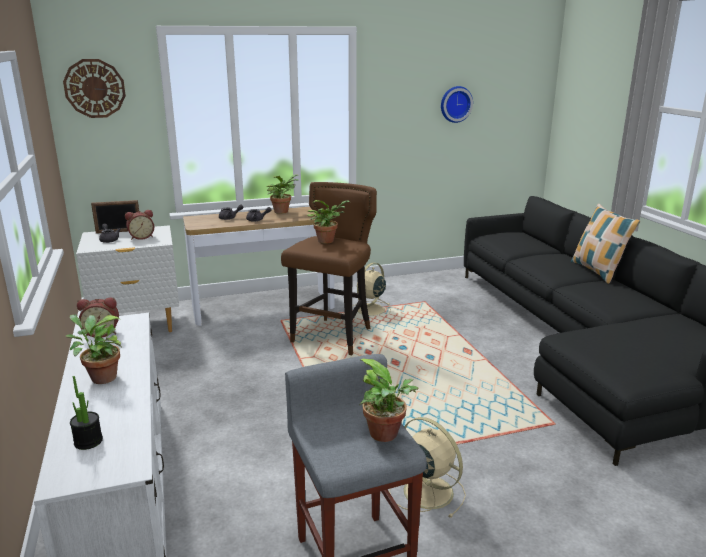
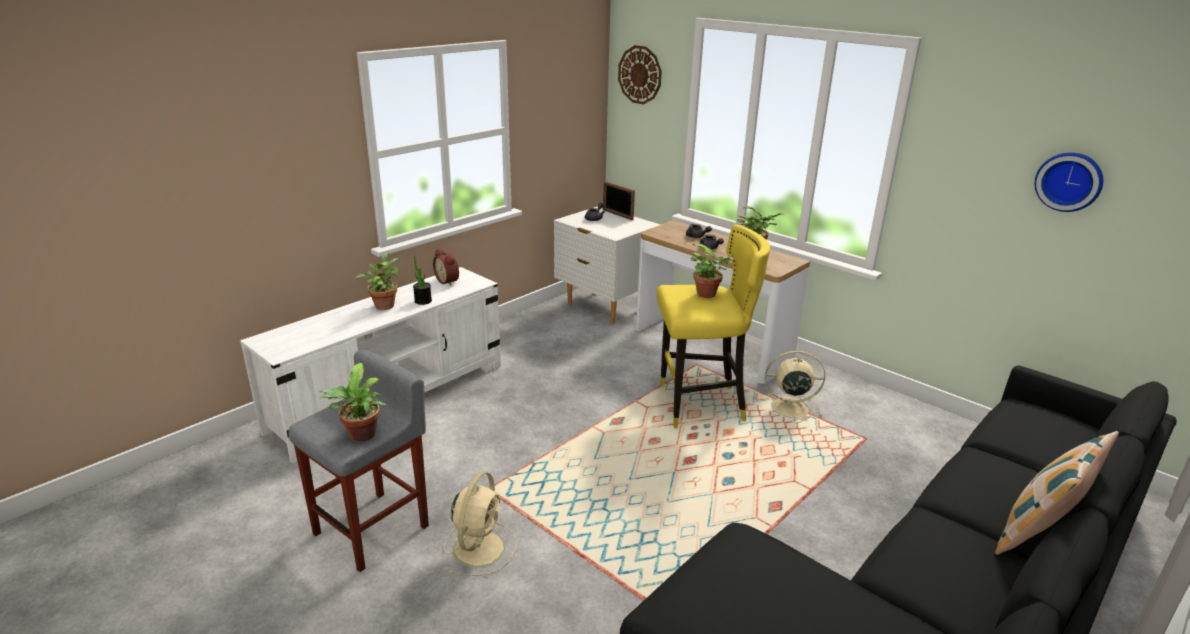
camera: 60 degrees right, 5 degrees up
potted plant [70,376,103,450] -> potted plant moved to [413,255,432,305]
alarm clock [125,210,154,240] -> none
brown stool [281,182,377,355] -> yellow stool [656,224,770,428]

